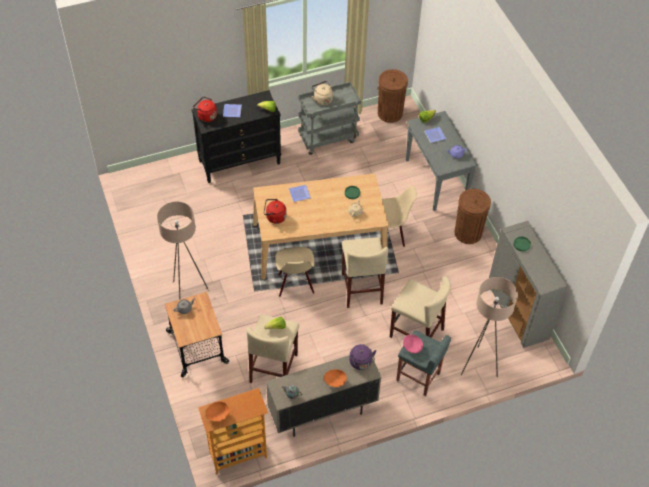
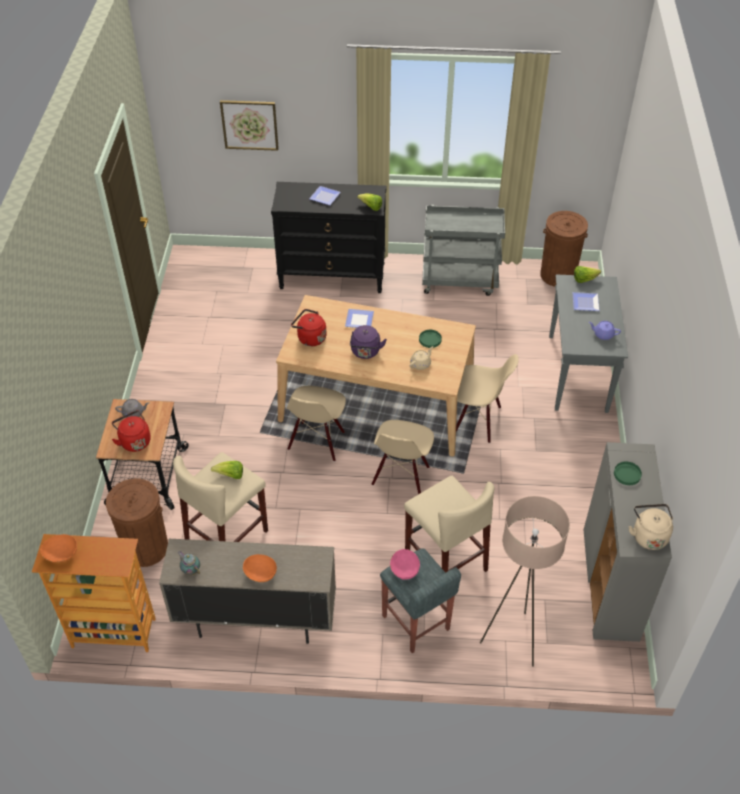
camera: 25 degrees right, 5 degrees down
beige floor lamp [157,202,208,300] -> none
red kettle [193,97,217,122] -> red kettle moved to [112,410,151,452]
beige kettle [311,81,333,105] -> beige kettle moved to [629,504,673,550]
beige stool [342,237,388,308] -> beige chair [372,420,434,494]
purple kettle [349,344,376,370] -> purple kettle moved to [350,325,387,359]
brown trash can [455,189,491,244] -> brown trash can moved to [106,478,168,567]
none -> picture [220,100,279,151]

